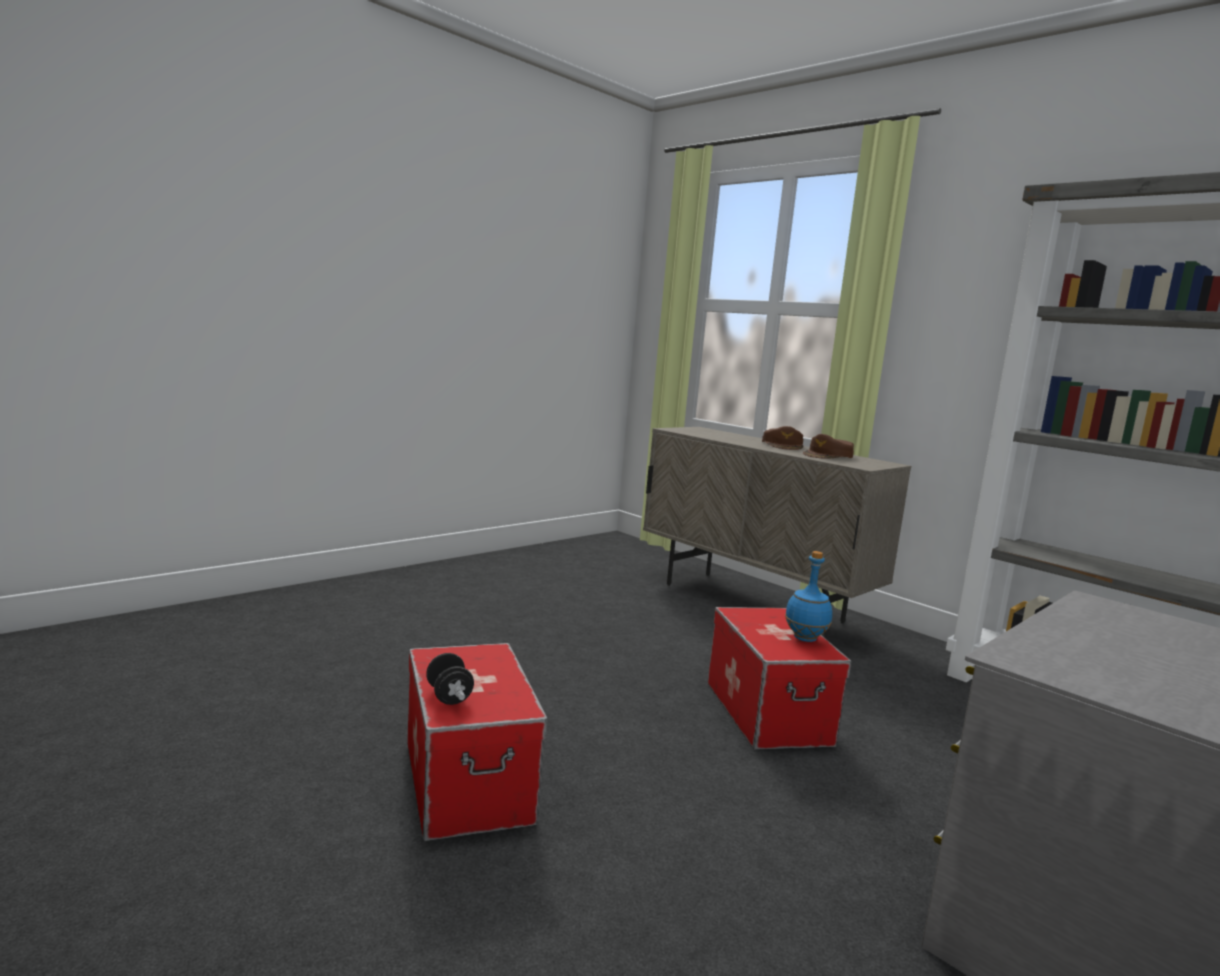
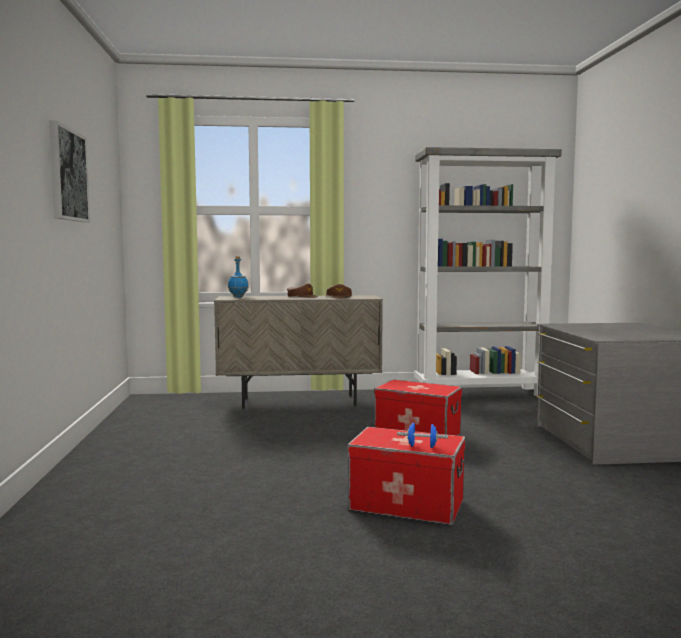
camera: 50 degrees left, 5 degrees down
black dumbbell [426,653,474,705] -> blue dumbbell [397,423,448,448]
blue bottle [785,551,832,642] -> blue bottle moved to [228,256,248,297]
none -> picture [49,120,90,222]

